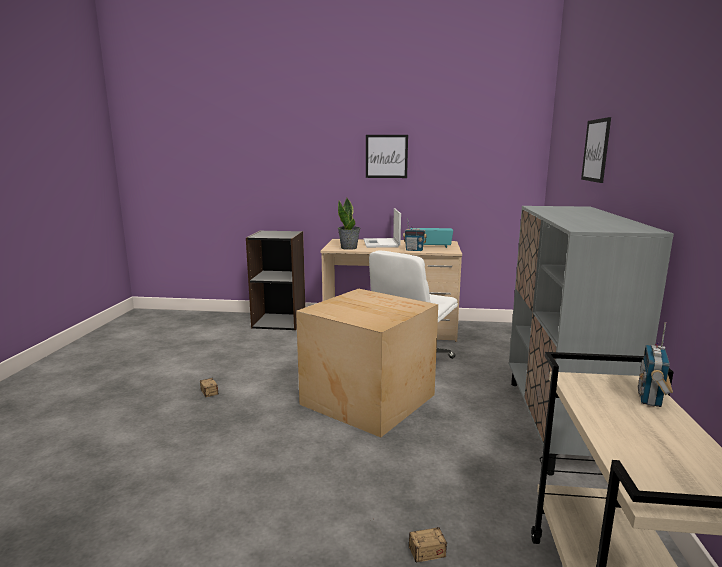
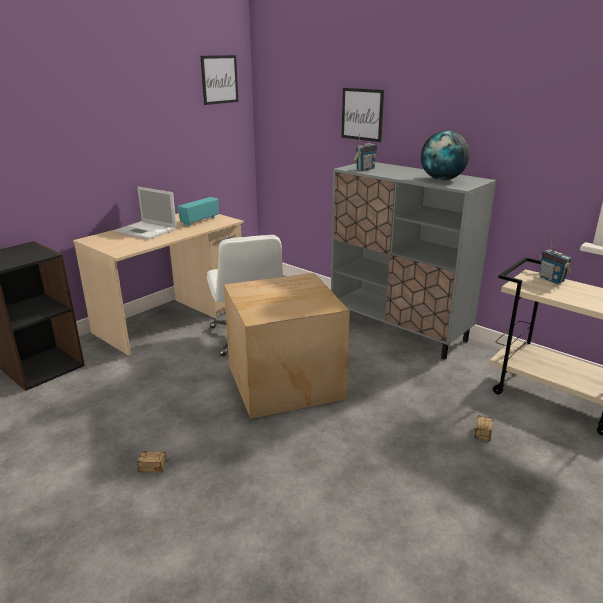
camera: 55 degrees left, 10 degrees up
potted plant [338,198,360,250] -> none
picture [366,135,408,178] -> picture moved to [200,55,238,105]
radio [403,218,427,251] -> radio moved to [353,133,377,171]
none -> globe [421,131,470,180]

